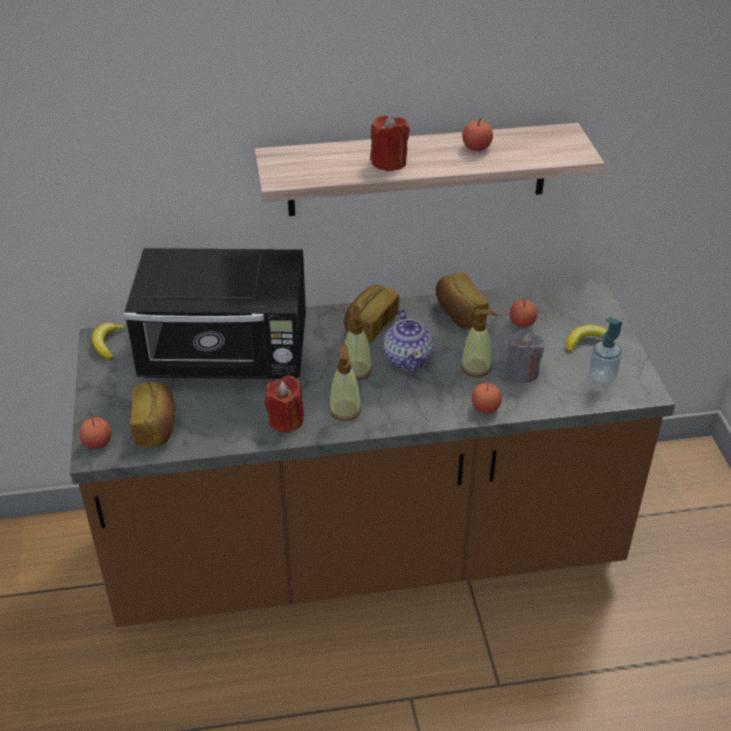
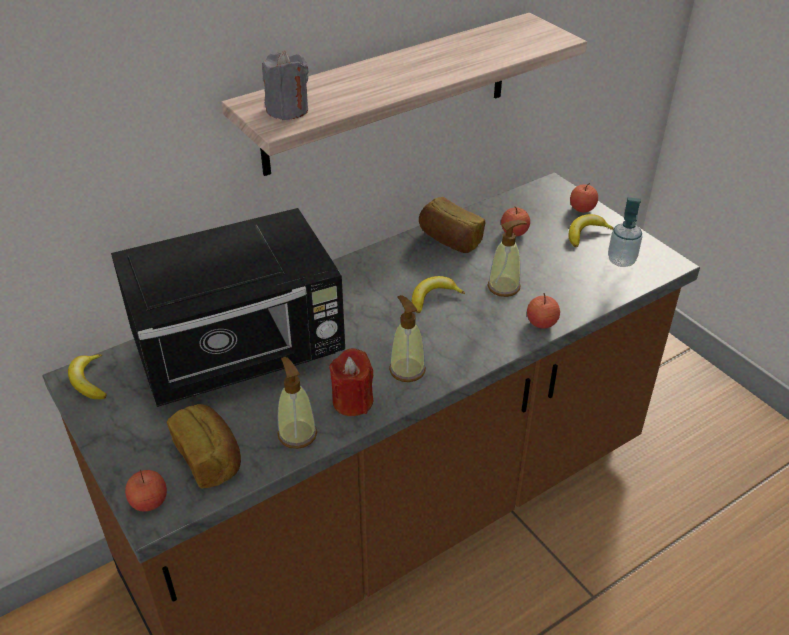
camera: 25 degrees left, 0 degrees up
bread [344,285,399,342] -> none
soap dispenser [344,306,372,380] -> soap dispenser moved to [277,357,317,449]
red candle [370,115,410,171] -> none
teapot [384,309,434,372] -> banana [412,276,465,313]
apple [462,118,493,151] -> apple moved to [570,183,598,212]
grey candle [506,330,544,382] -> grey candle moved to [262,51,308,120]

